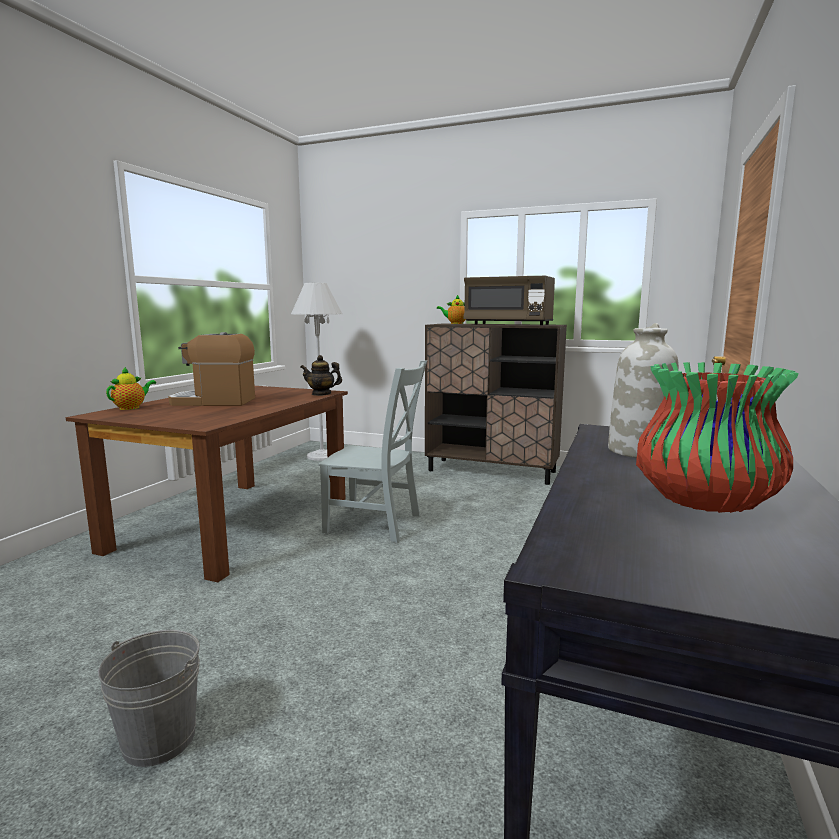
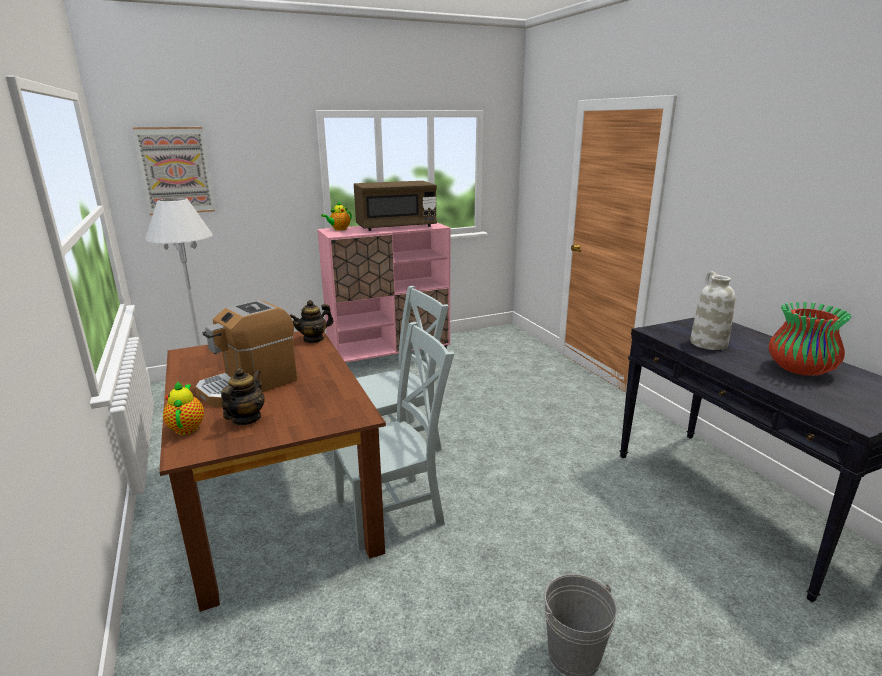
camera: 45 degrees left, 10 degrees up
brown cabinet [425,324,567,485] -> pink cabinet [317,222,450,363]
none -> picture [132,127,215,215]
none -> teapot [221,368,265,425]
none -> grey chair [332,322,454,551]

